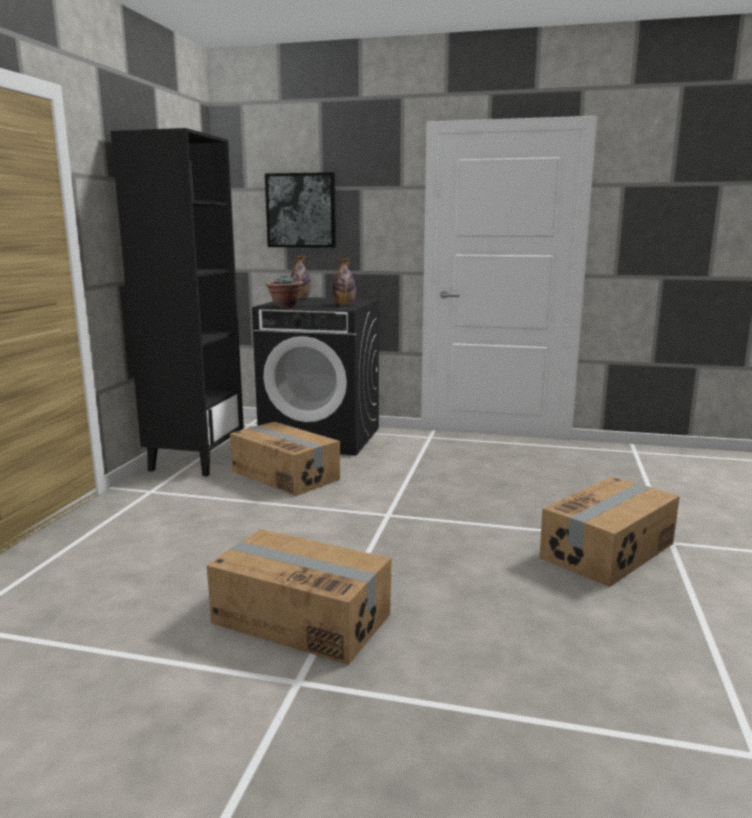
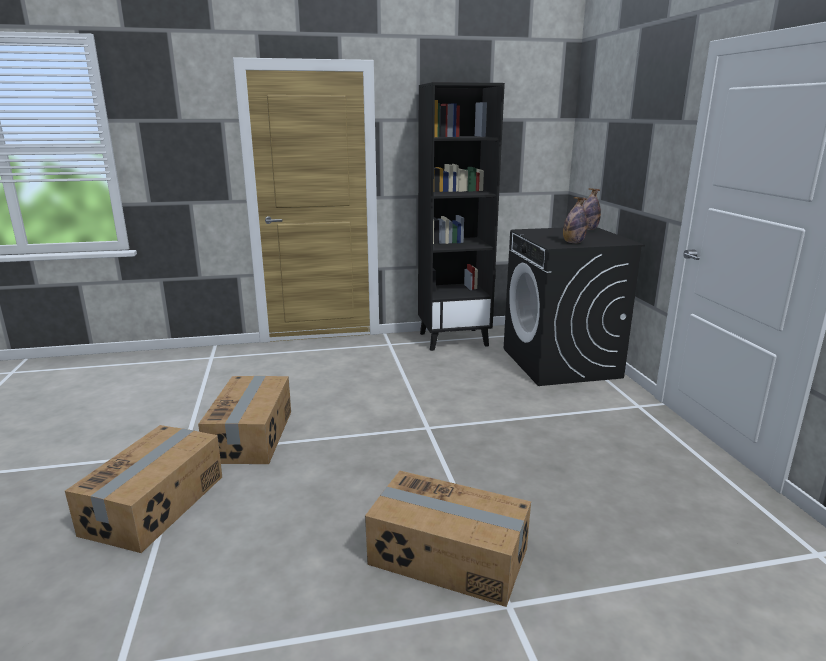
camera: 65 degrees right, 5 degrees up
cardboard box [230,422,340,496] -> cardboard box moved to [65,425,222,553]
picture [265,172,336,248] -> none
potted plant [266,275,304,307] -> none

